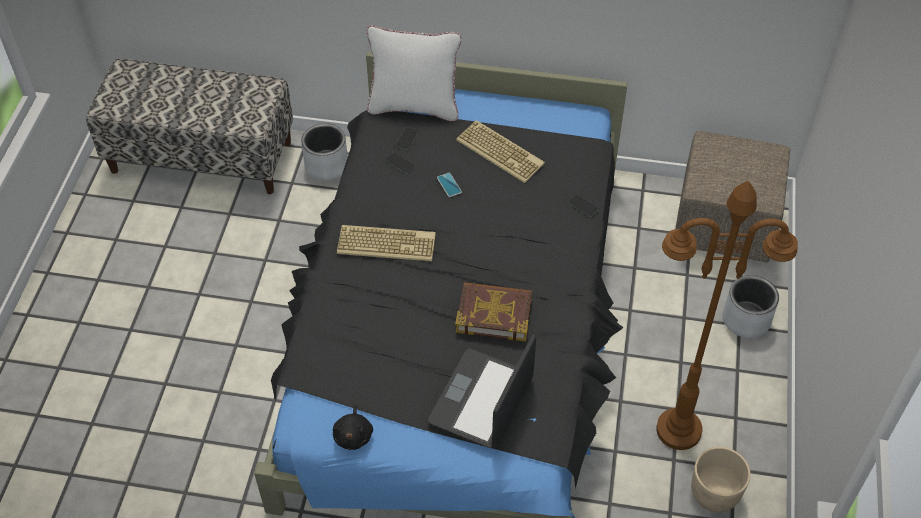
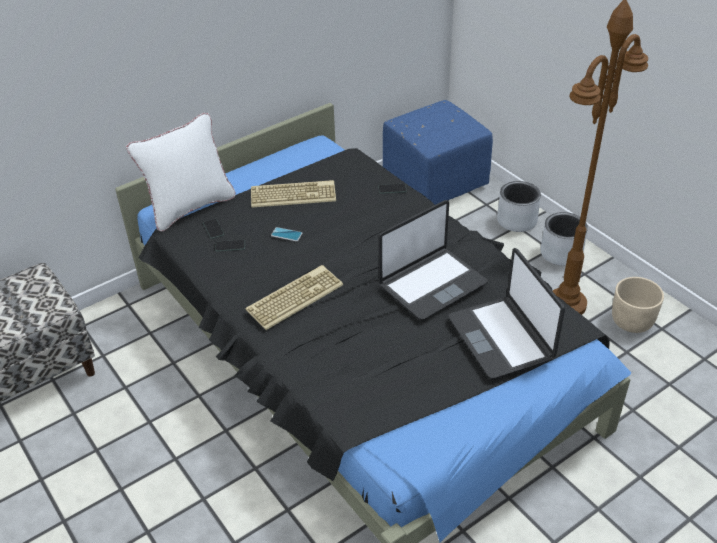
camera: 45 degrees left, 10 degrees down
grey planter [301,123,348,180] -> grey planter moved to [541,212,588,266]
black plush toy [333,405,373,450] -> none
book [455,282,532,342] -> laptop [378,200,488,321]
beige ottoman [675,131,790,263] -> blue ottoman [383,100,493,205]

